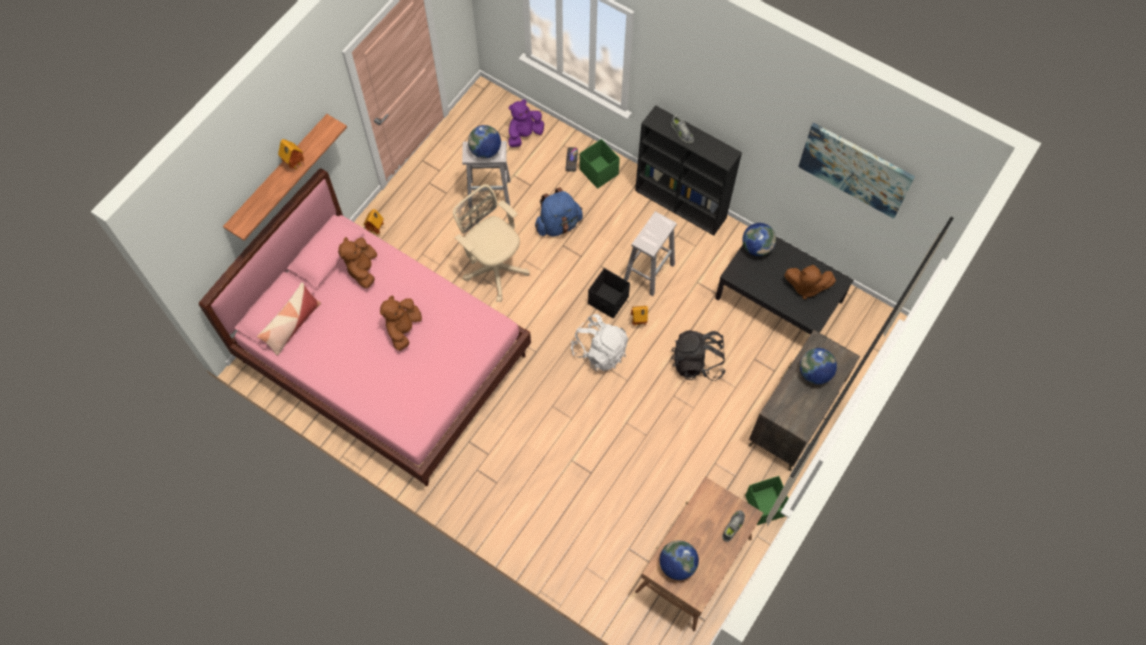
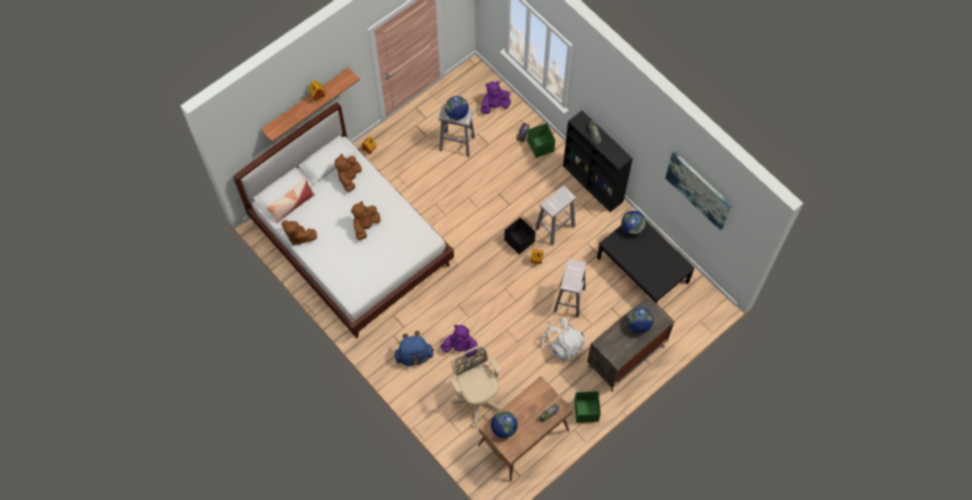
camera: 15 degrees right, 0 degrees up
pink bed [199,168,531,486] -> white bed [233,103,454,338]
beige office chair [453,184,530,303] -> beige office chair moved to [449,345,502,428]
blue backpack [535,187,583,237] -> blue backpack moved to [394,331,434,366]
white backpack [571,314,628,371] -> white backpack moved to [542,318,585,361]
black backpack [671,330,726,381] -> white stool [554,259,586,317]
brown plush toy [784,265,836,299] -> brown plush toy moved to [281,220,317,245]
none -> purple plush toy [440,325,478,353]

